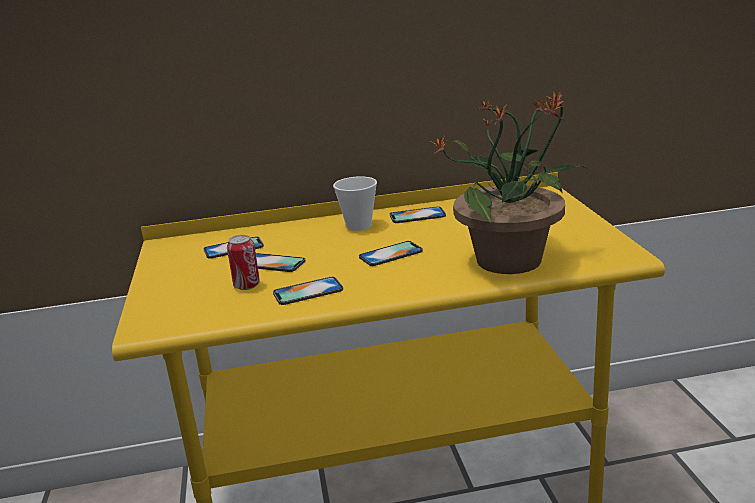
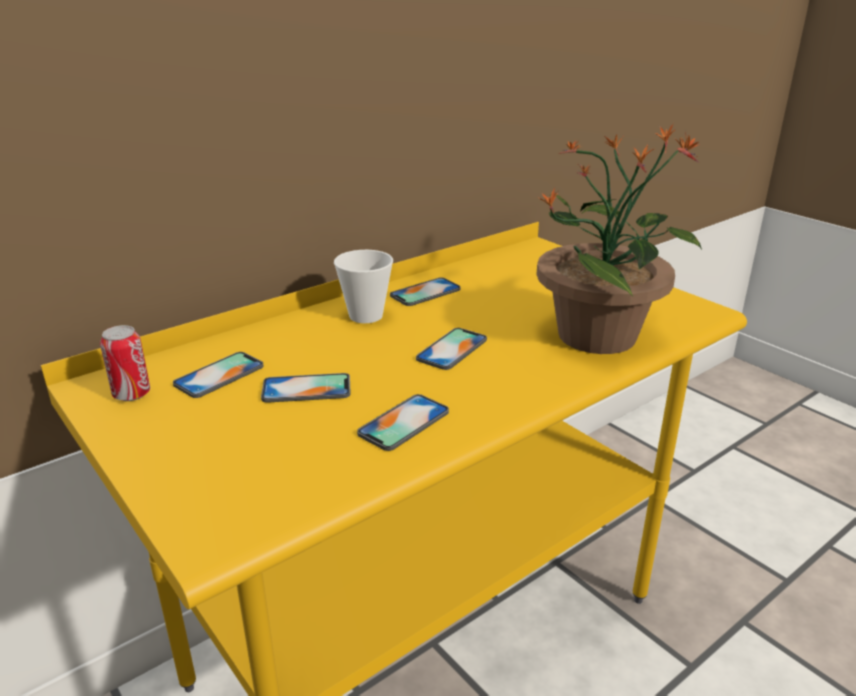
camera: 30 degrees left, 5 degrees up
can [227,235,260,290] -> can moved to [100,325,150,401]

